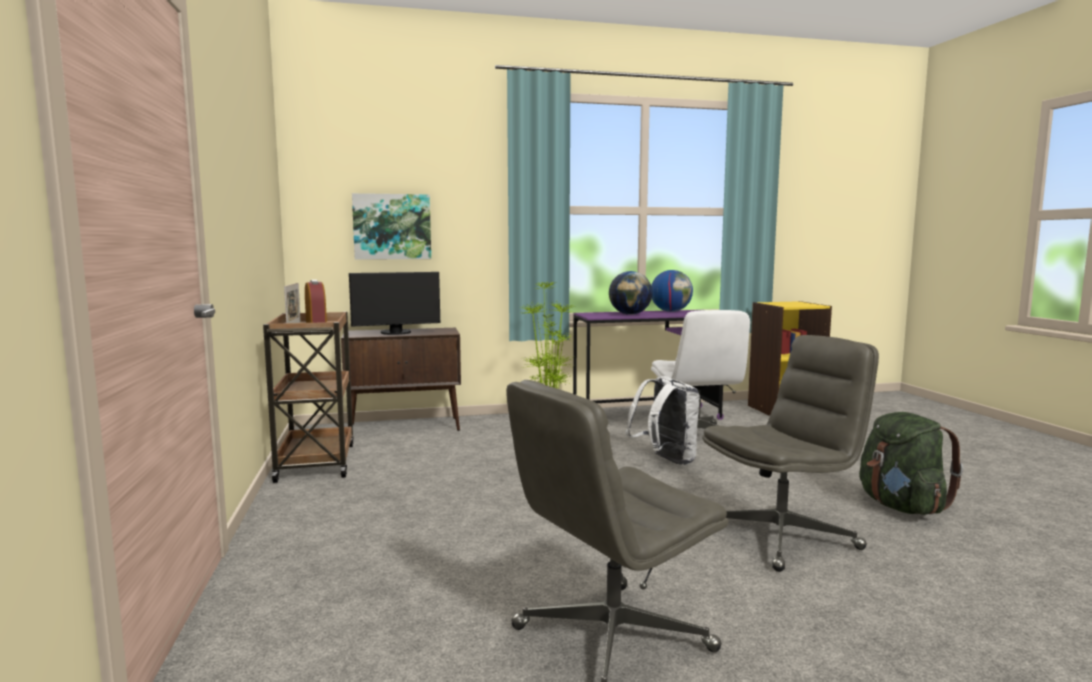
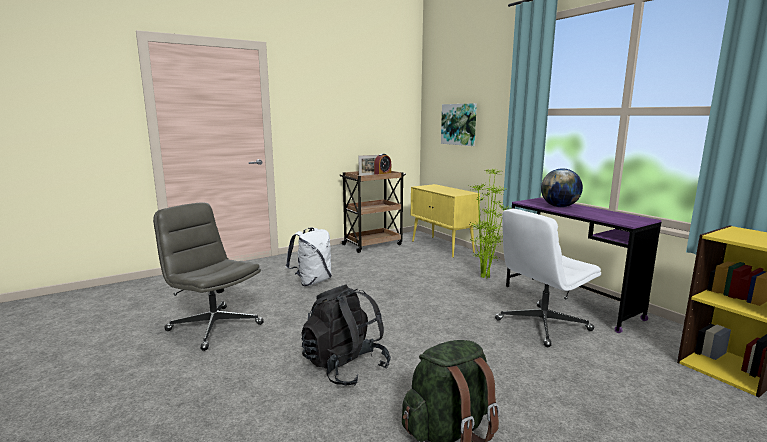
camera: 70 degrees right, 5 degrees up
brown cabinet [341,328,461,431] -> yellow cabinet [411,184,480,258]
monitor [349,272,440,335] -> none
white backpack [625,376,700,465] -> white backpack moved to [286,227,332,286]
globe [651,270,693,312] -> none
grey office chair [702,335,879,572] -> black backpack [301,285,391,386]

